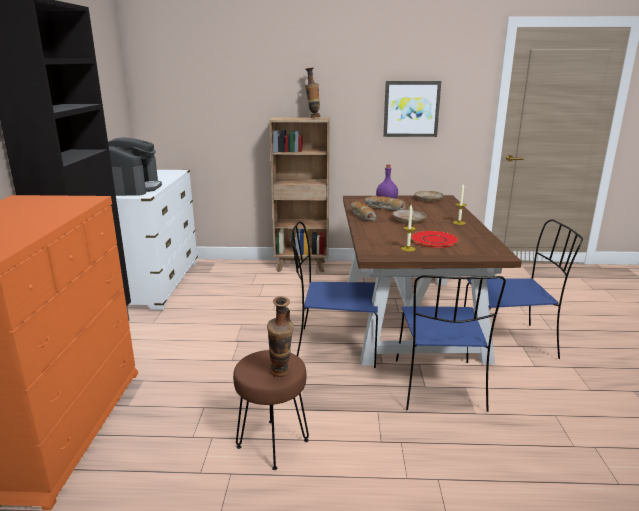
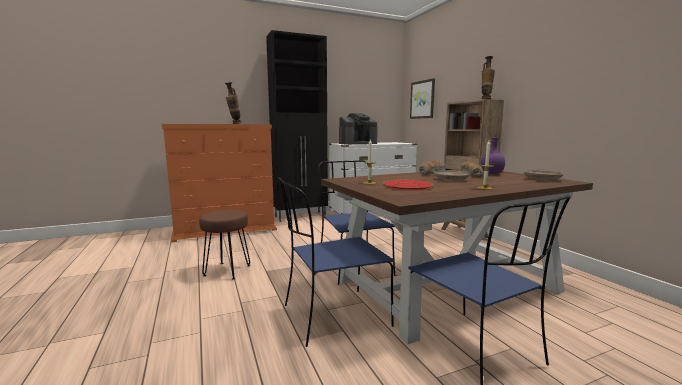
camera: 65 degrees right, 10 degrees down
vase [267,296,294,377] -> vase moved to [225,82,241,124]
picture [383,81,441,137] -> picture moved to [410,78,435,119]

